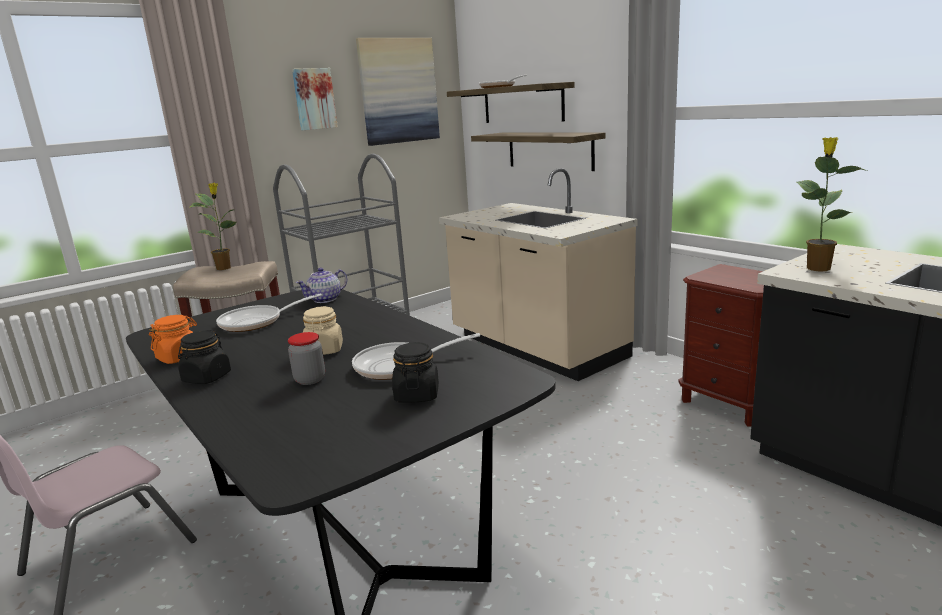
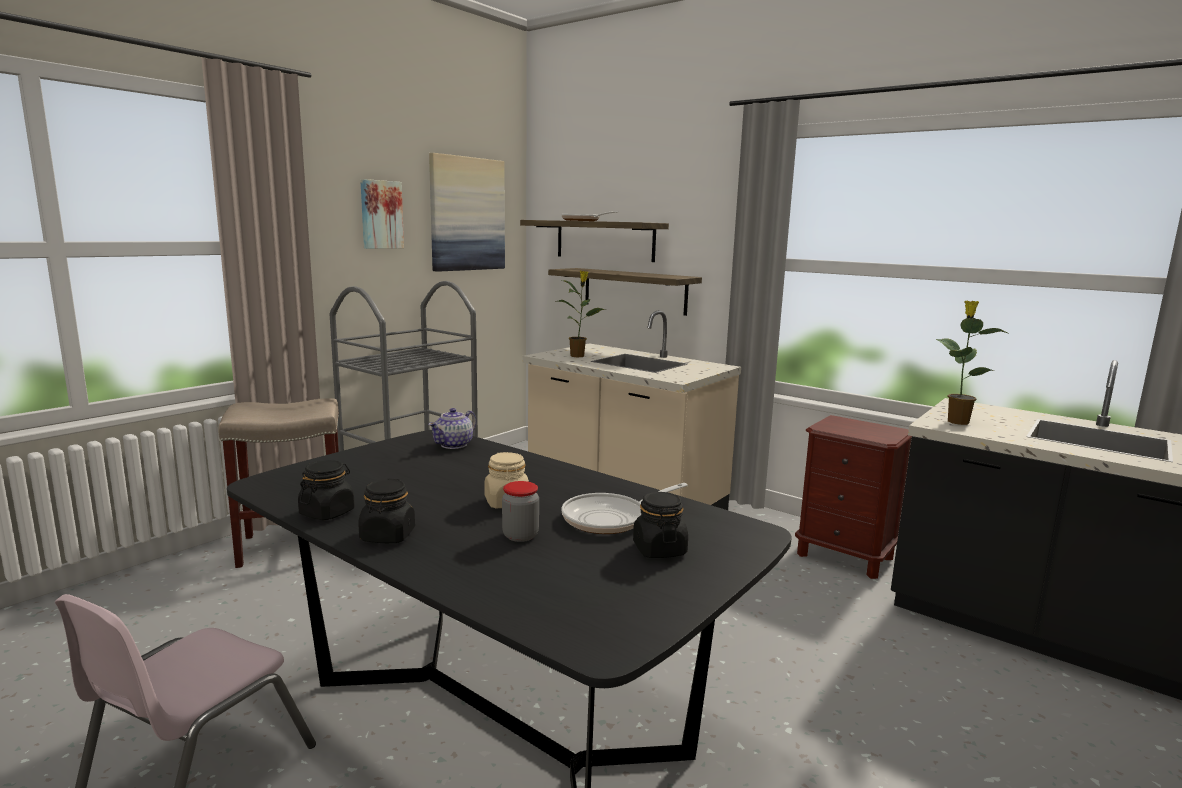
camera: 15 degrees left, 5 degrees down
orange jar [149,315,197,364] -> black jar [298,460,355,520]
potted plant [190,183,237,270] -> potted plant moved to [557,271,605,357]
frying pan [216,294,322,332] -> none

